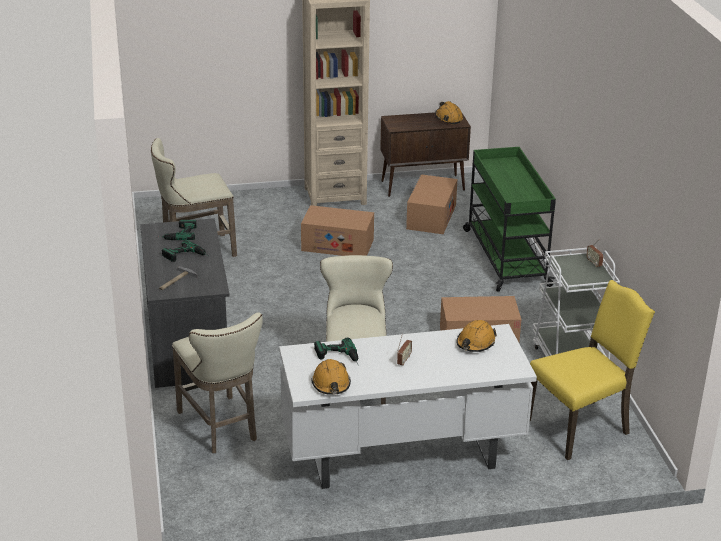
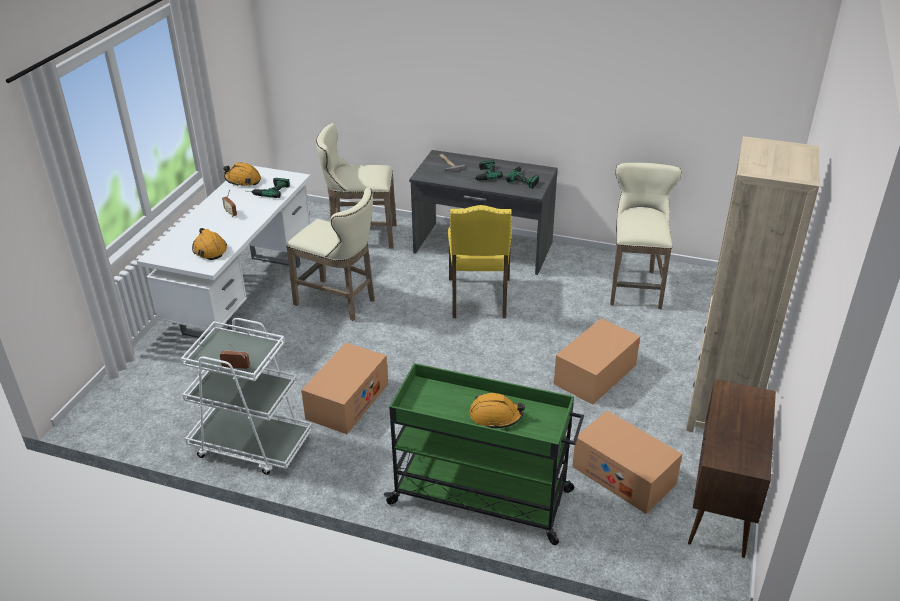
camera: 120 degrees right, 5 degrees up
orange hard hat [435,101,463,124] -> orange hard hat moved to [469,393,525,428]
yellow chair [530,280,655,460] -> yellow chair moved to [448,205,512,319]

